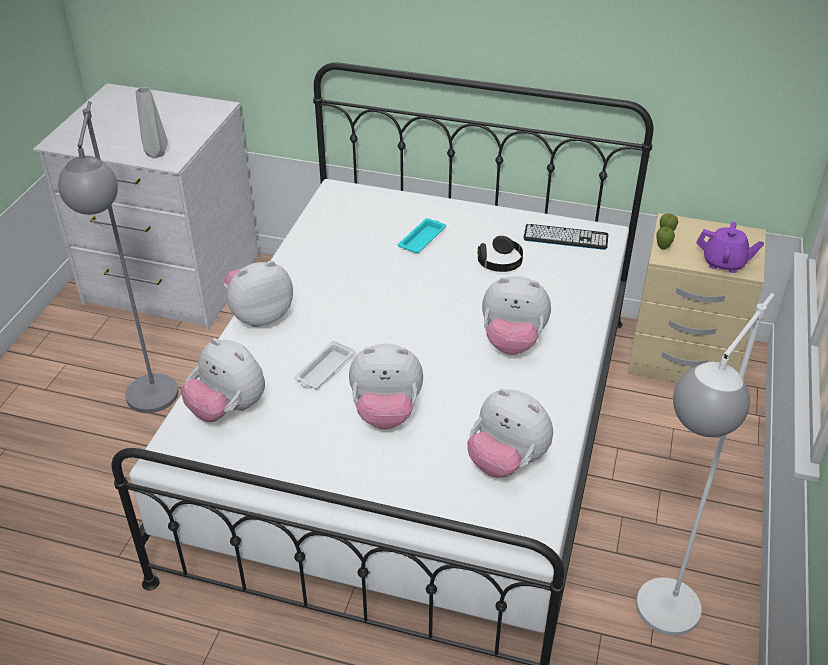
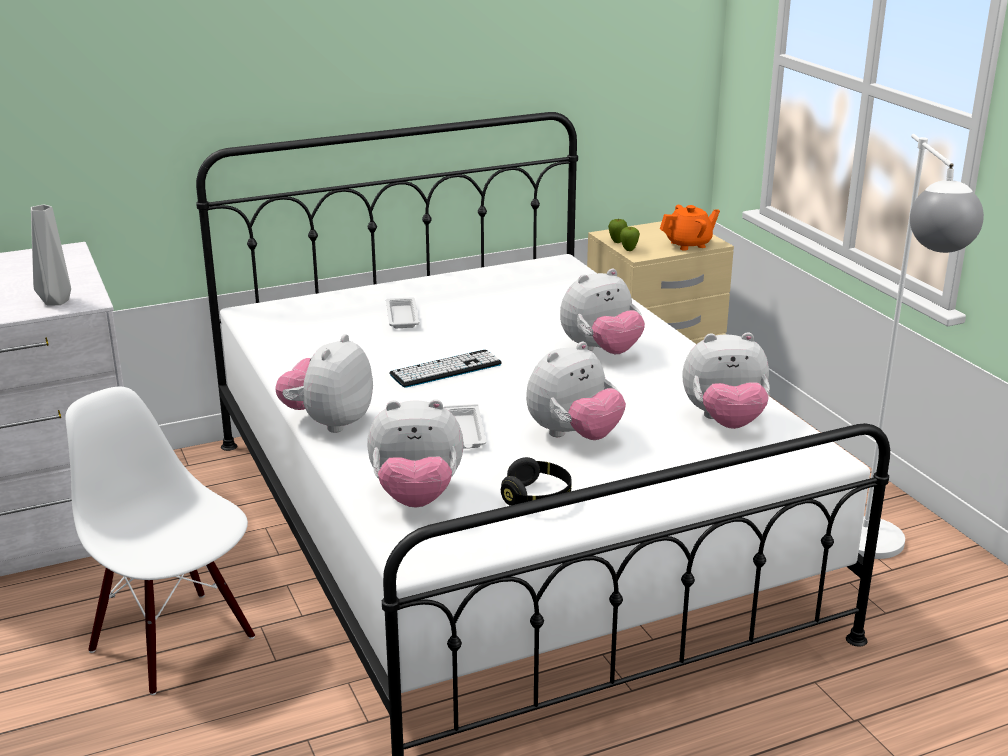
camera: 40 degrees left, 15 degrees down
grey floor lamp [58,101,178,413] -> white chair [65,387,255,695]
turquoise tray [398,218,446,253] -> white tray [386,297,419,328]
black headphones [478,236,523,272] -> black headphones moved to [501,457,572,506]
keyboard [523,224,608,250] -> keyboard moved to [389,350,502,388]
purple teapot [696,222,764,273] -> orange teapot [660,205,720,251]

